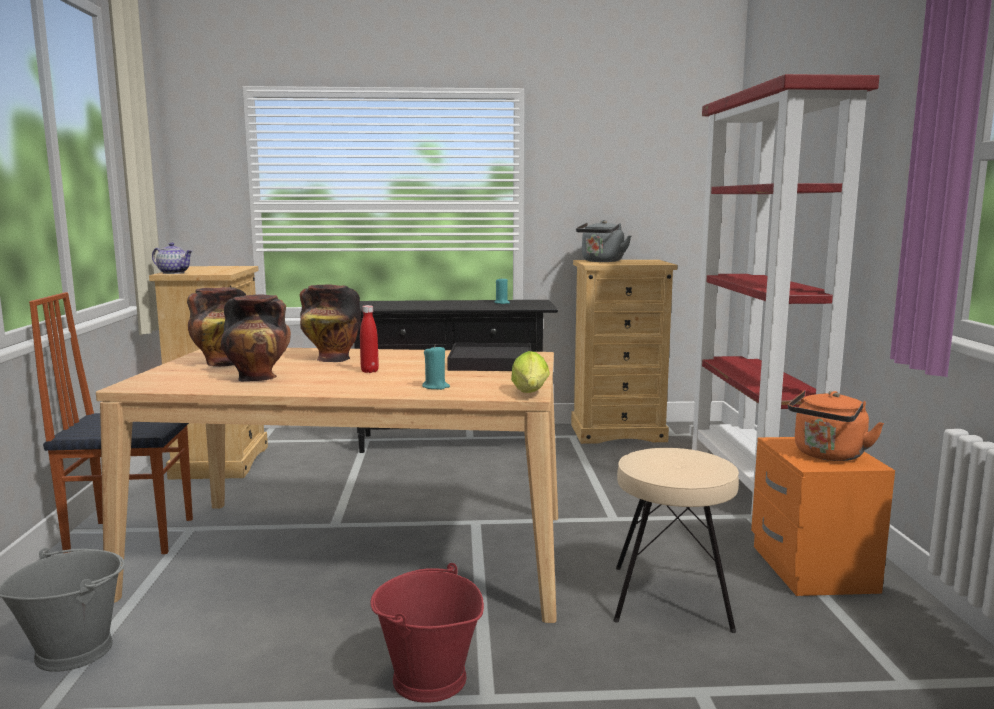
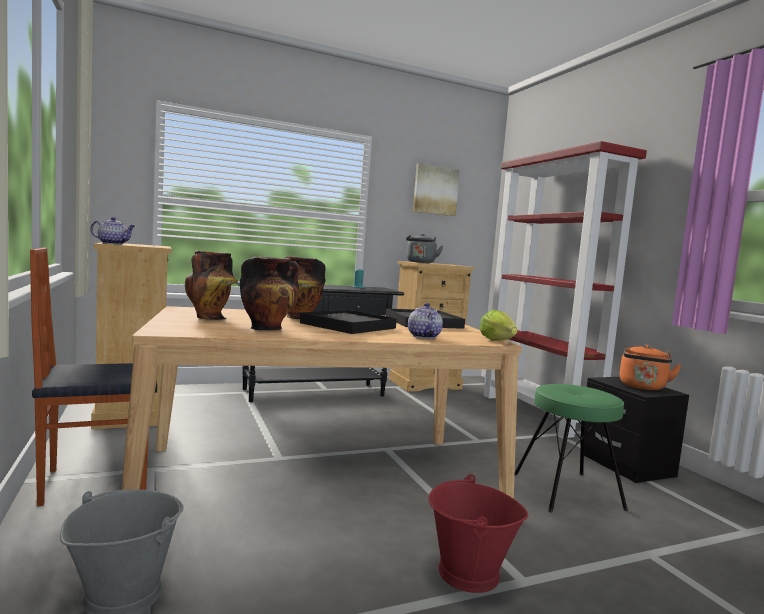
camera: 20 degrees left, 5 degrees down
red bottle [360,305,379,373] -> black tray [300,310,397,334]
turquoise candle [422,345,450,390] -> teapot [408,303,443,339]
beige stool [613,448,739,633] -> green stool [515,384,628,512]
orange nightstand [751,437,895,596] -> black nightstand [580,377,689,483]
none -> picture [413,163,460,216]

